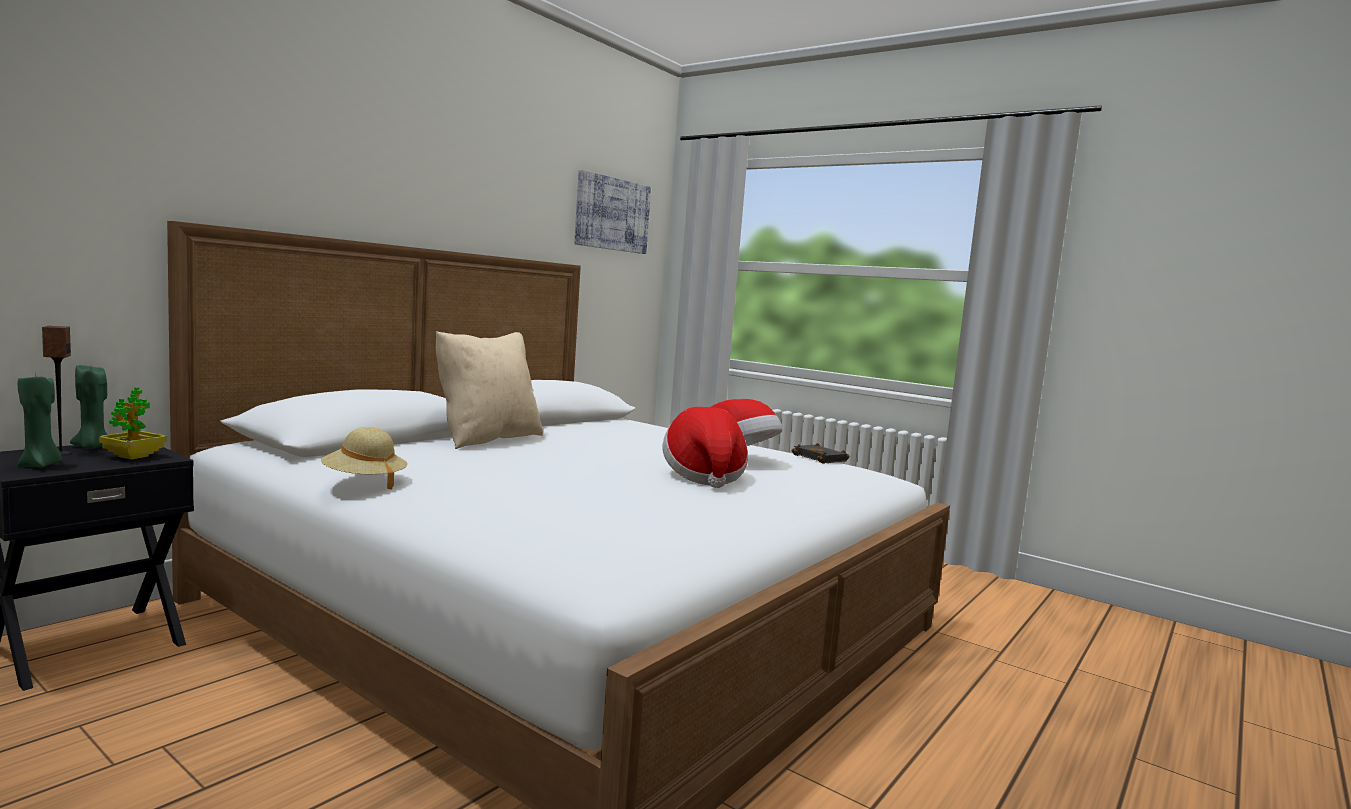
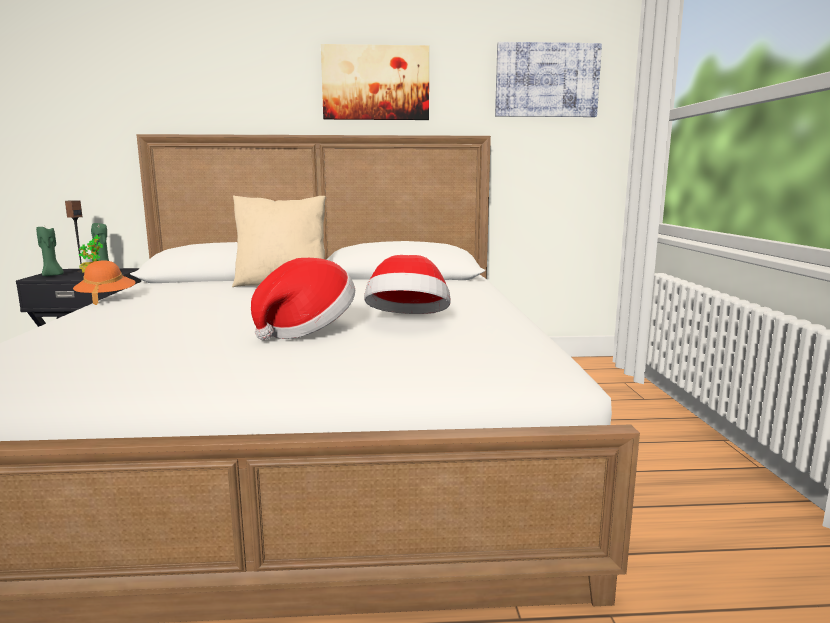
camera: 50 degrees right, 5 degrees up
beige hat [321,427,408,490] -> orange hat [73,260,136,305]
black book [791,443,849,464] -> none
none -> picture [321,44,429,120]

